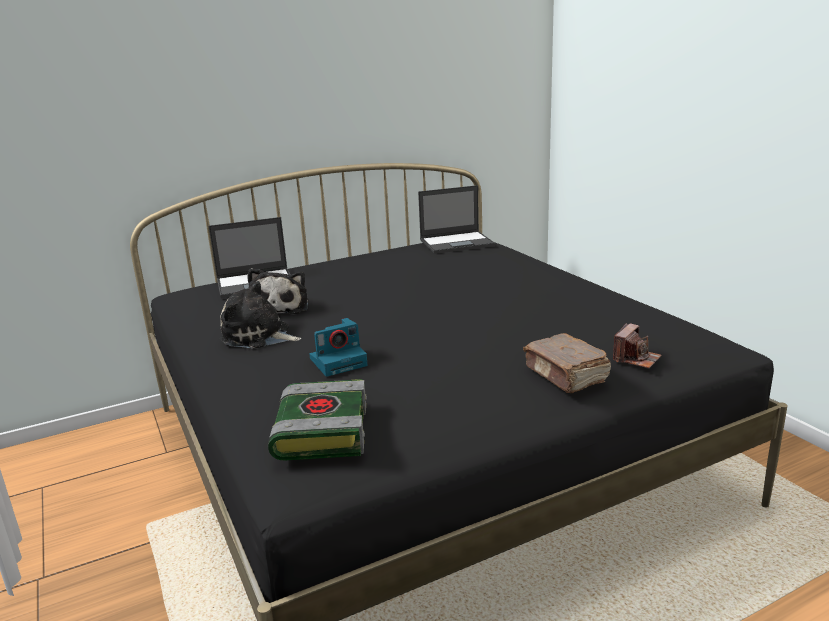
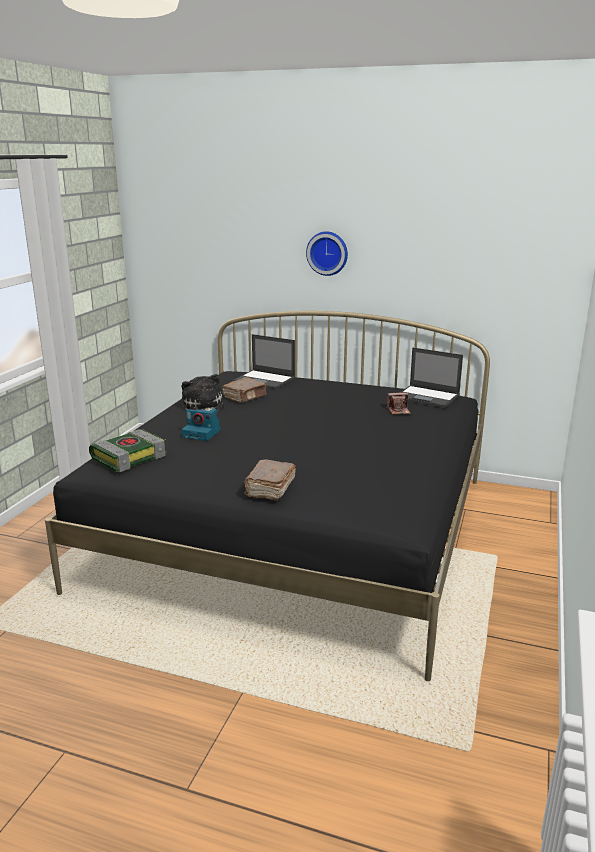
camera: 45 degrees right, 0 degrees up
plush toy [247,268,308,314] -> brown book [223,377,266,402]
camera [613,323,661,368] -> camera moved to [386,392,411,414]
none -> wall clock [306,231,348,276]

